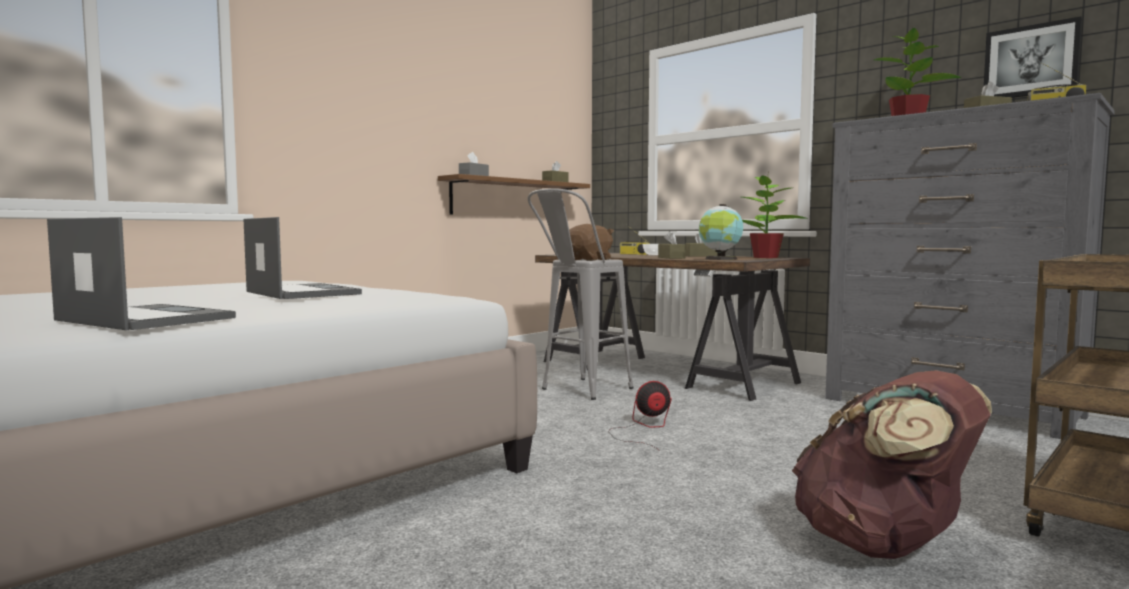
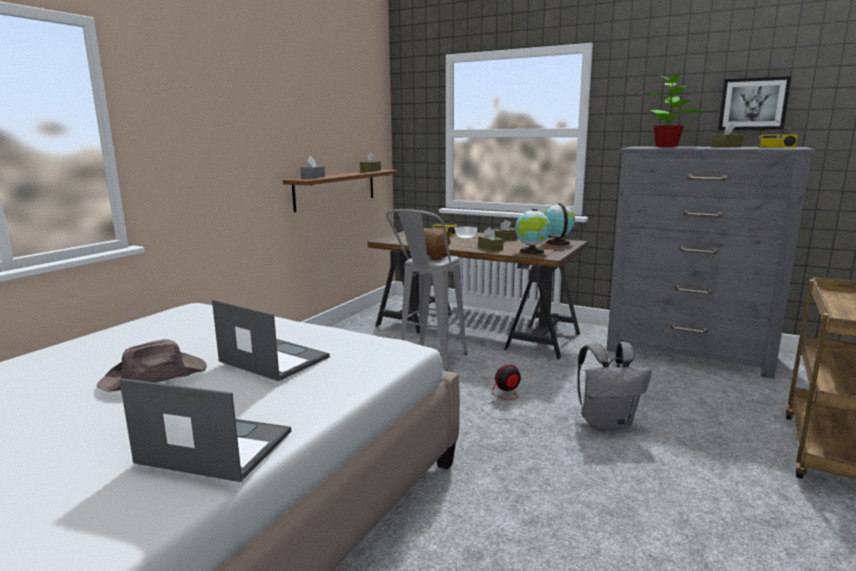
camera: 15 degrees left, 10 degrees up
potted plant [742,175,808,258] -> globe [544,203,575,245]
brown backpack [792,370,992,559] -> none
none -> brown hat [97,339,207,392]
none -> grey backpack [577,342,652,431]

